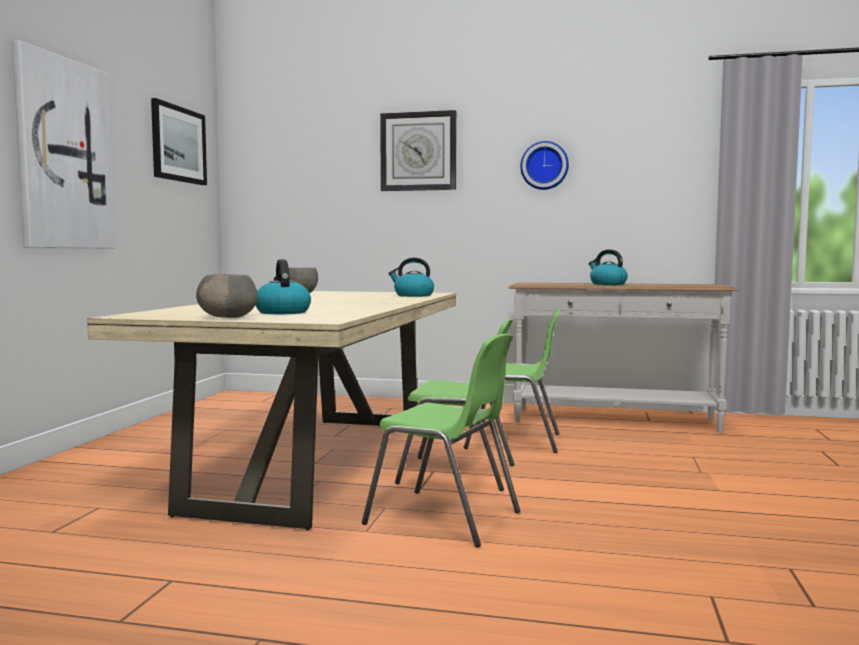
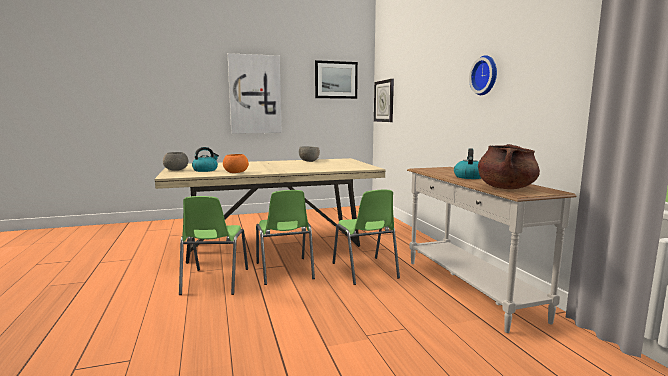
camera: 60 degrees right, 5 degrees up
wall clock [380,110,456,191] -> wall clock moved to [374,79,394,122]
kettle [388,258,434,297] -> none
none -> orange bowl [223,154,249,173]
none -> brown cooking pot [478,144,540,189]

